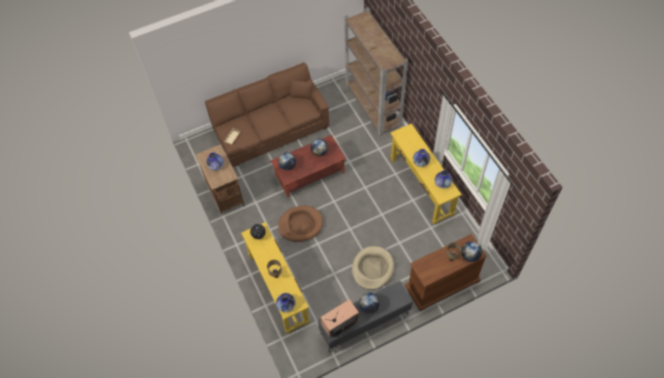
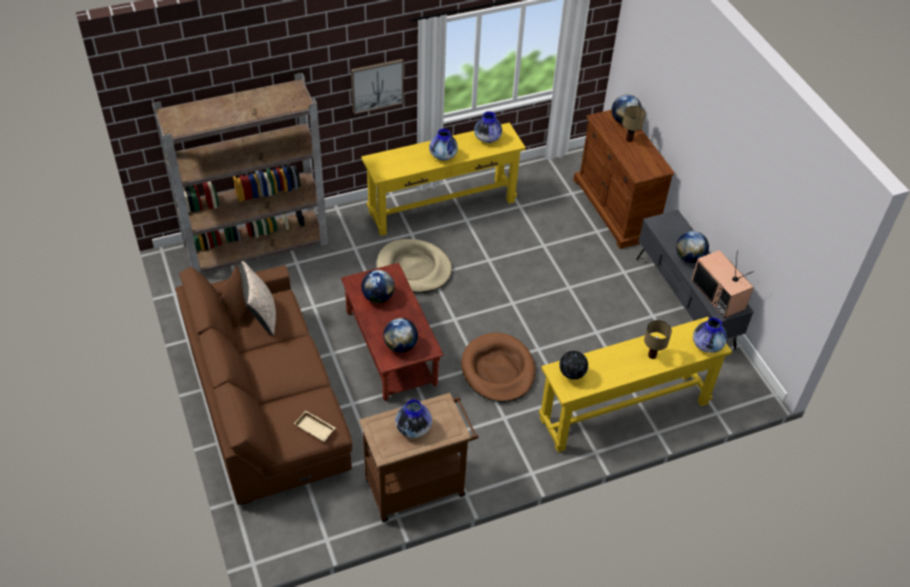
camera: 90 degrees left, 10 degrees down
beige dog bed [352,246,394,290] -> beige dog bed moved to [376,239,452,293]
none -> beige pillow [241,261,276,336]
none -> picture [351,59,404,114]

